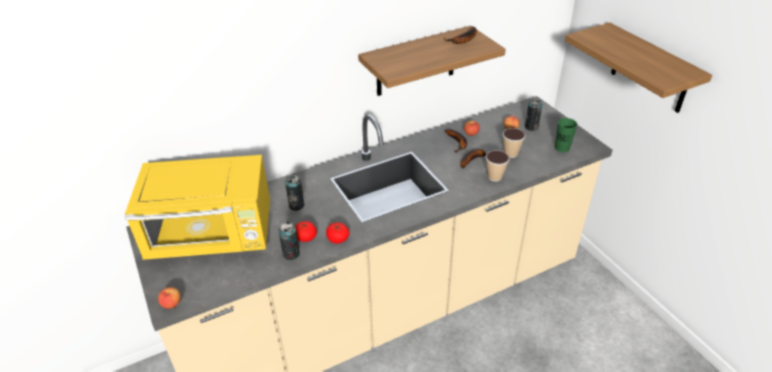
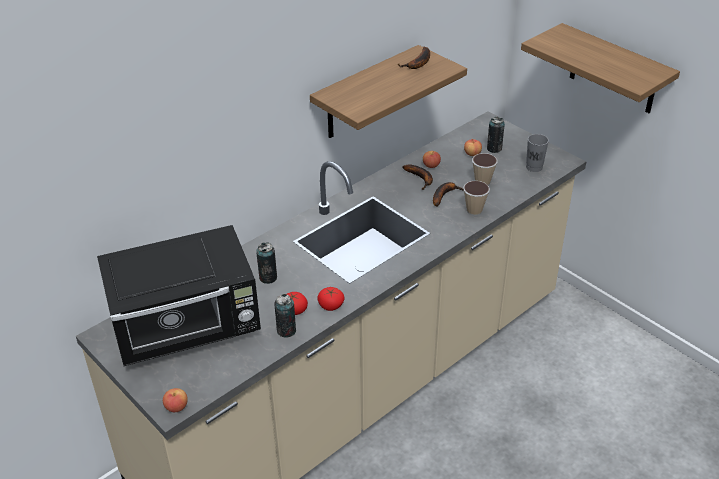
camera: 15 degrees left, 0 degrees up
yellow microwave [124,155,270,260] -> black microwave [97,225,261,366]
green cup [555,118,577,152] -> grey cup [526,134,549,172]

